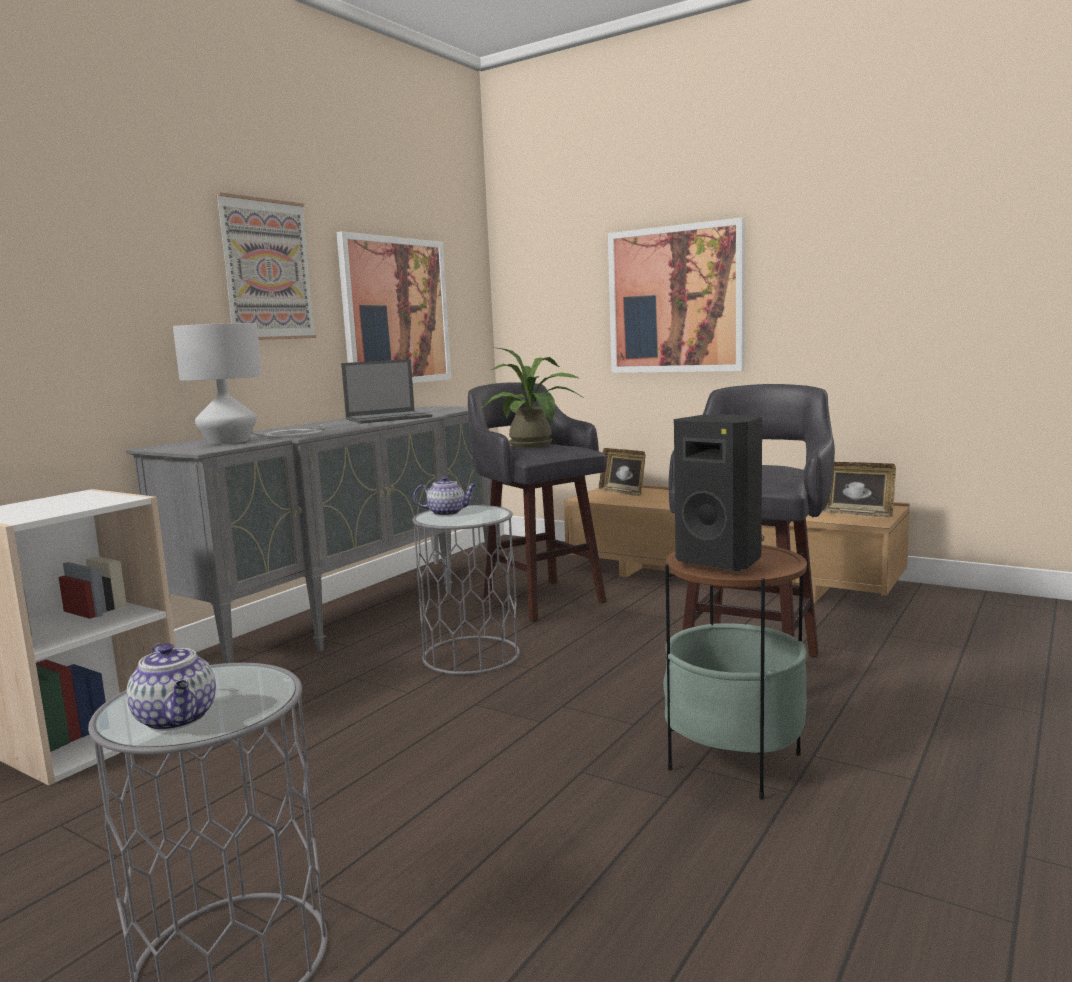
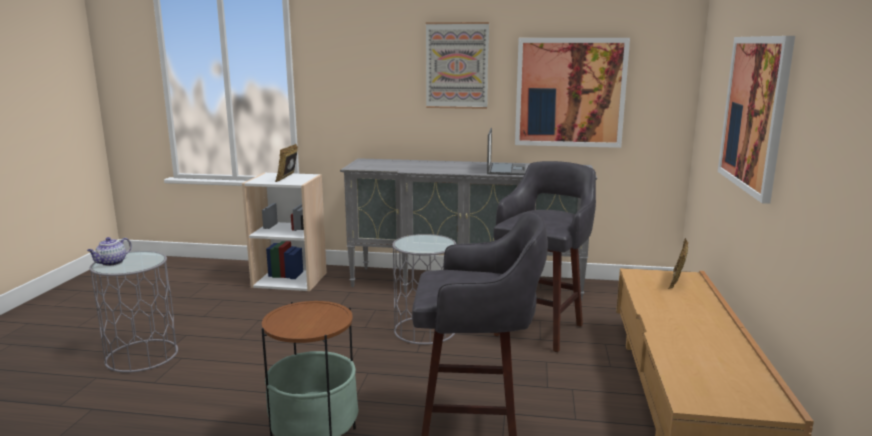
camera: 65 degrees right, 5 degrees up
white table lamp [173,323,325,444] -> none
laptop [341,359,432,424] -> laptop turned 120 degrees counterclockwise [487,128,526,175]
teapot [414,476,477,516] -> none
potted plant [481,347,585,448] -> none
black speaker [674,414,762,571] -> none
picture frame [823,462,896,517] -> picture frame moved to [275,144,298,182]

